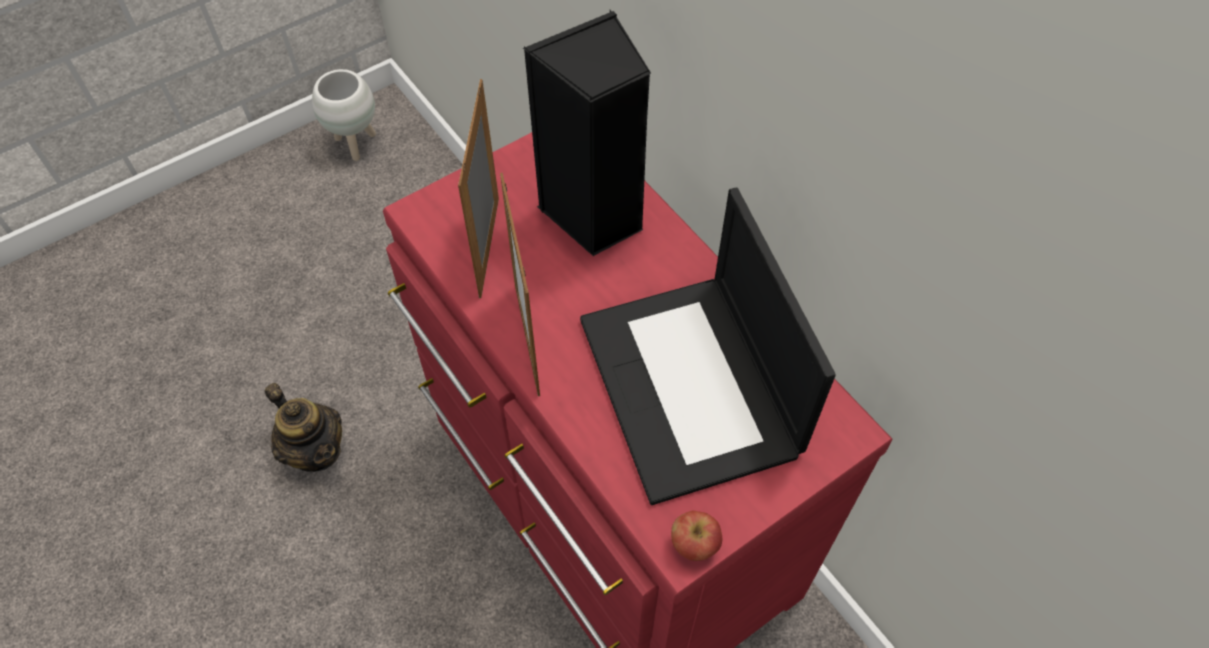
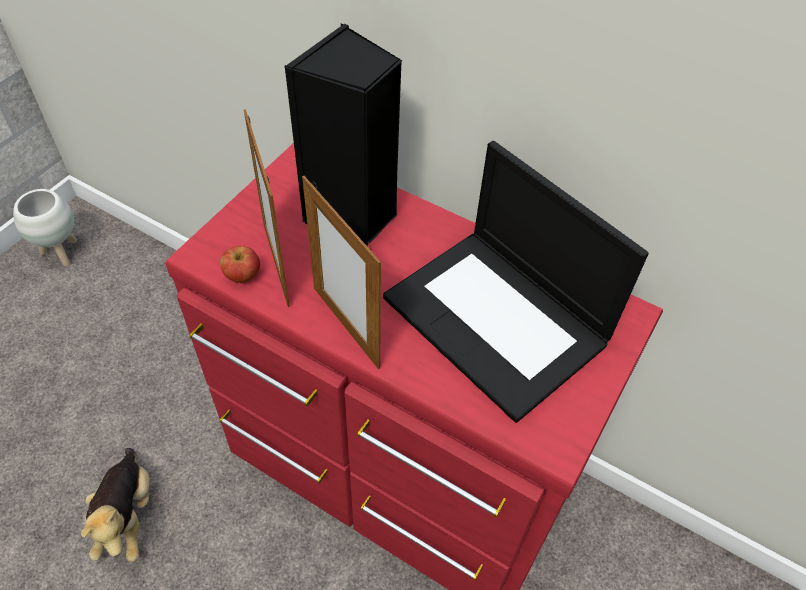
camera: 25 degrees left, 5 degrees down
teapot [265,383,342,472] -> plush toy [81,448,149,563]
apple [671,511,722,561] -> apple moved to [220,246,260,283]

